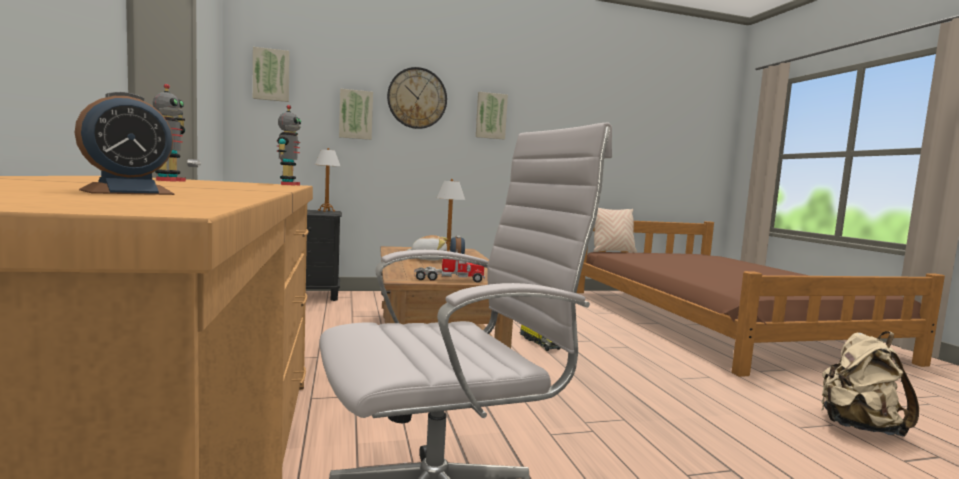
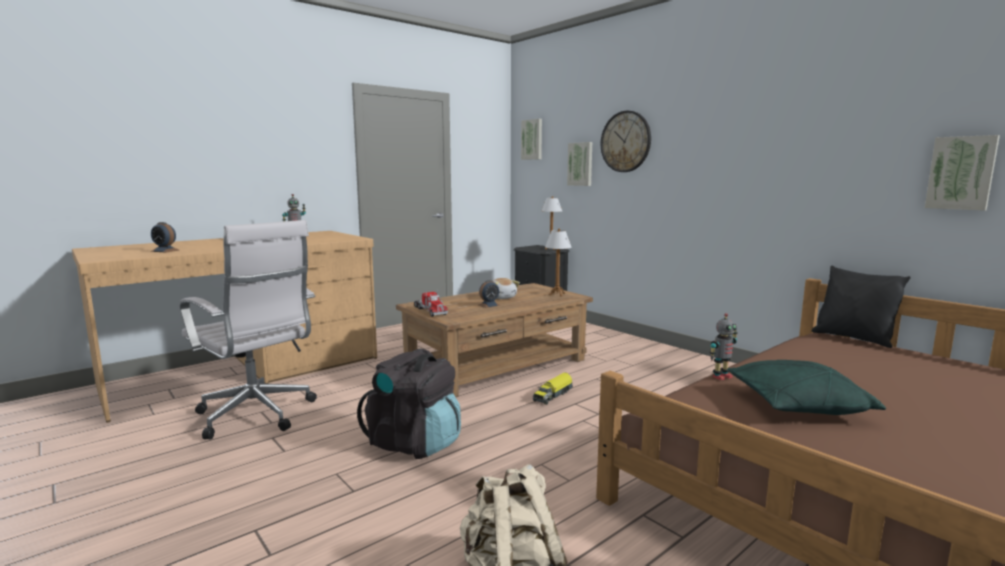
camera: 65 degrees right, 5 degrees up
toy robot [277,105,301,186] -> toy robot moved to [709,313,738,380]
picture [476,92,508,139] -> picture moved to [925,135,1000,211]
beige pillow [593,208,637,253] -> black pillow [811,266,911,348]
none -> black backpack [357,349,461,459]
none -> green pillow [727,360,886,415]

